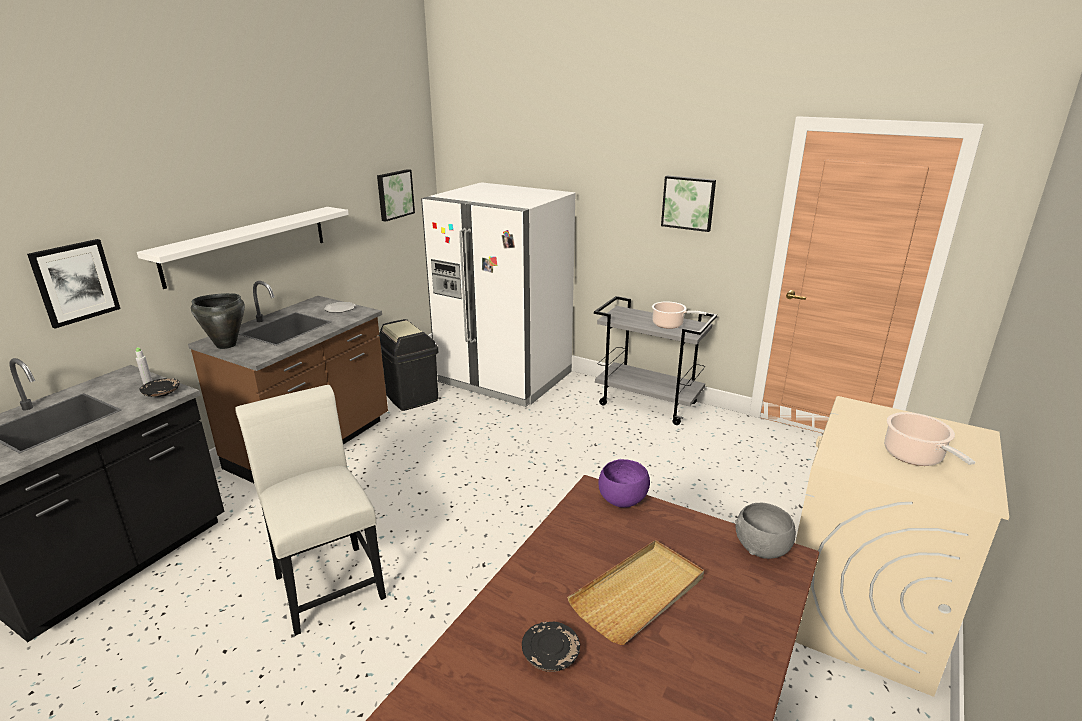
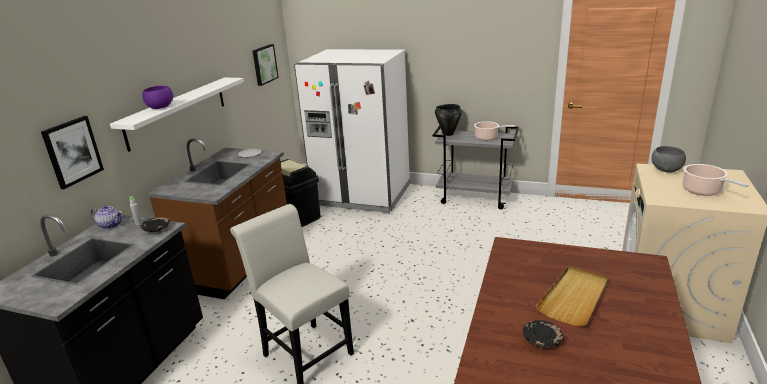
camera: 10 degrees left, 0 degrees up
black cooking pot [191,293,245,349] -> black cooking pot moved to [435,104,462,136]
purple bowl [598,459,650,508] -> purple bowl moved to [142,86,173,109]
picture [661,176,716,232] -> none
grey bowl [735,503,796,559] -> grey bowl moved to [651,146,686,173]
none -> teapot [91,205,122,229]

